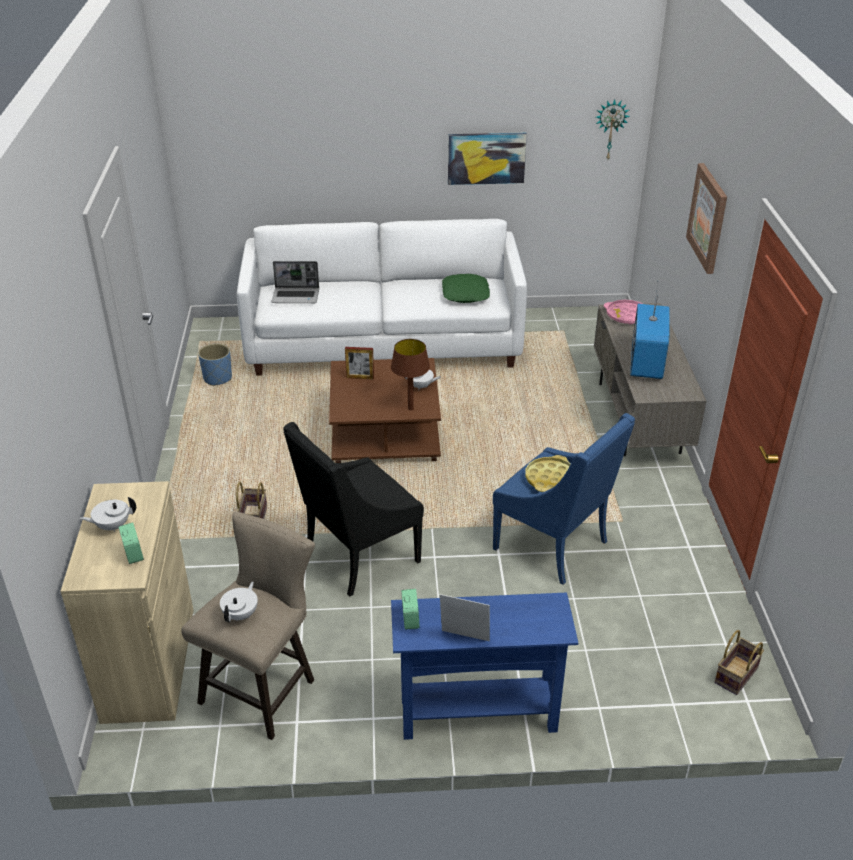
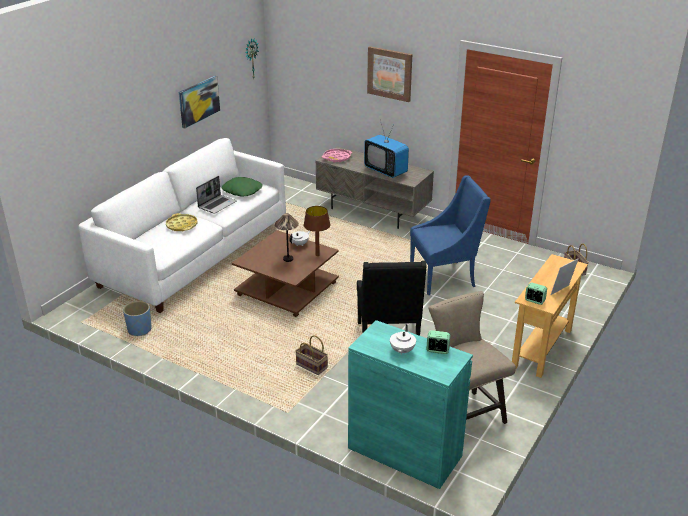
camera: 55 degrees left, 5 degrees down
beige cabinet [60,481,194,724] -> turquoise cabinet [348,320,473,489]
white teapot [220,582,258,622] -> none
laptop [271,261,319,303] -> laptop moved to [196,176,237,214]
picture frame [345,347,374,379] -> none
blue console table [391,592,578,740] -> beige console table [512,254,588,378]
yellow tray [525,455,571,492] -> yellow tray moved to [166,213,197,231]
none -> table lamp [275,213,299,262]

